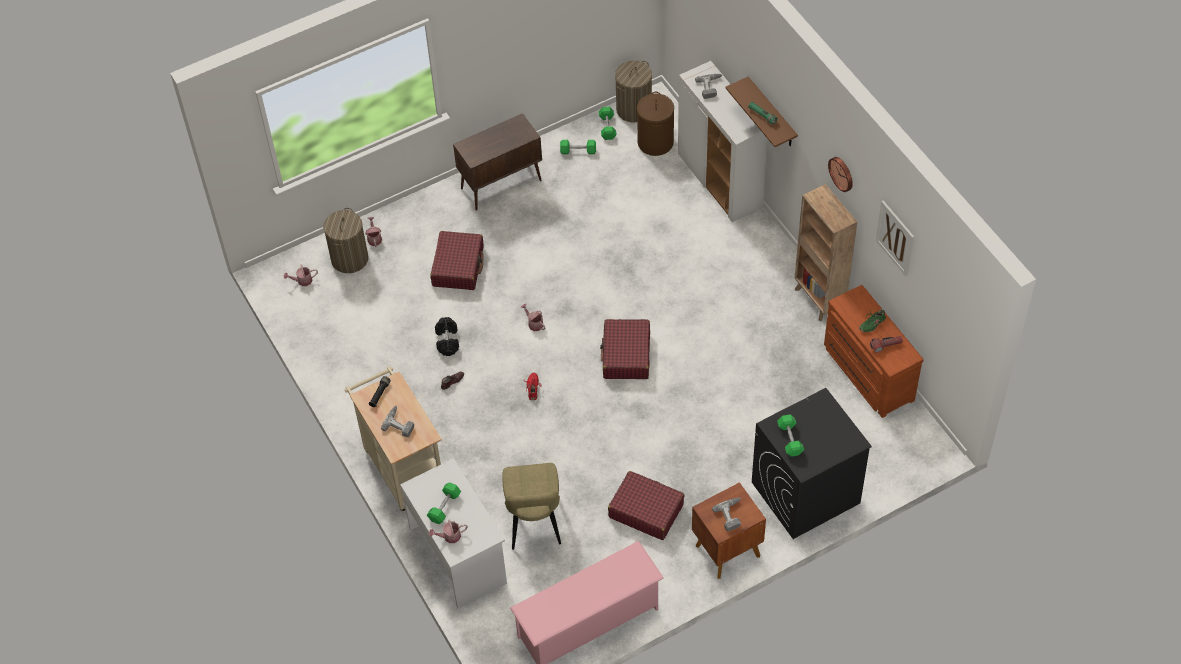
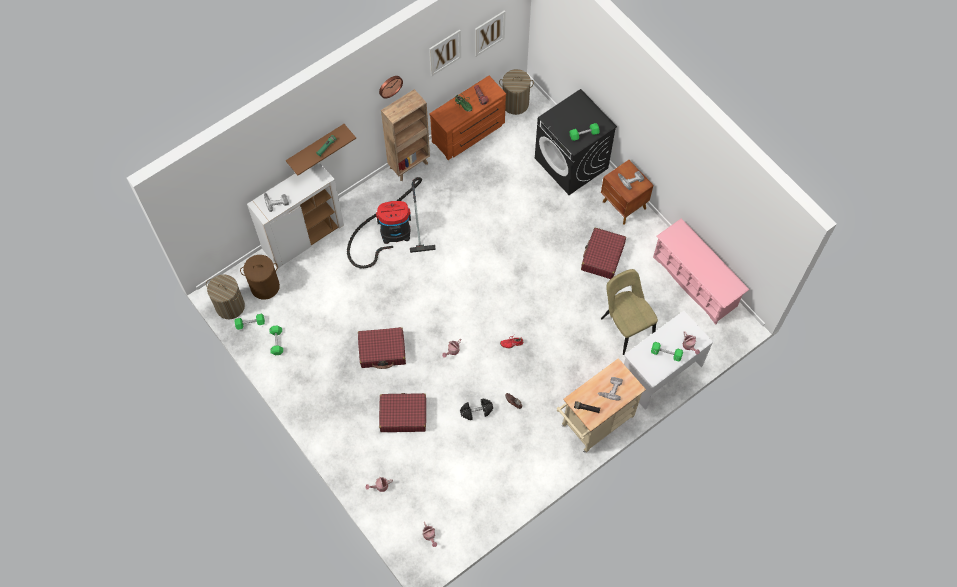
camera: 100 degrees left, 10 degrees up
laundry basket [323,208,368,273] -> laundry basket moved to [499,69,534,115]
brown cabinet [453,113,542,211] -> none
beige chair [502,463,561,550] -> beige chair turned 105 degrees counterclockwise [601,269,658,355]
red suitcase [600,319,650,379] -> red suitcase moved to [358,327,406,369]
none -> vacuum cleaner [347,177,436,269]
none -> picture [475,10,506,57]

